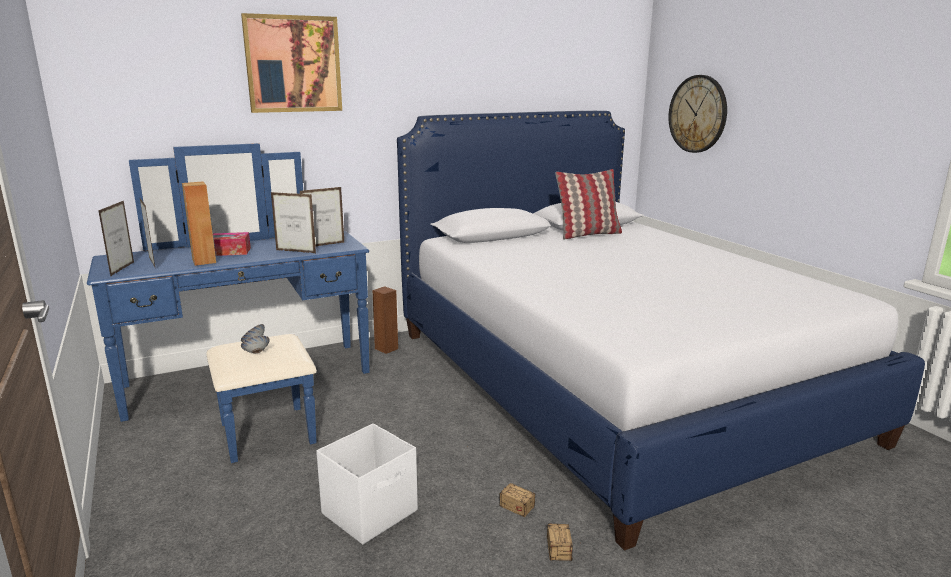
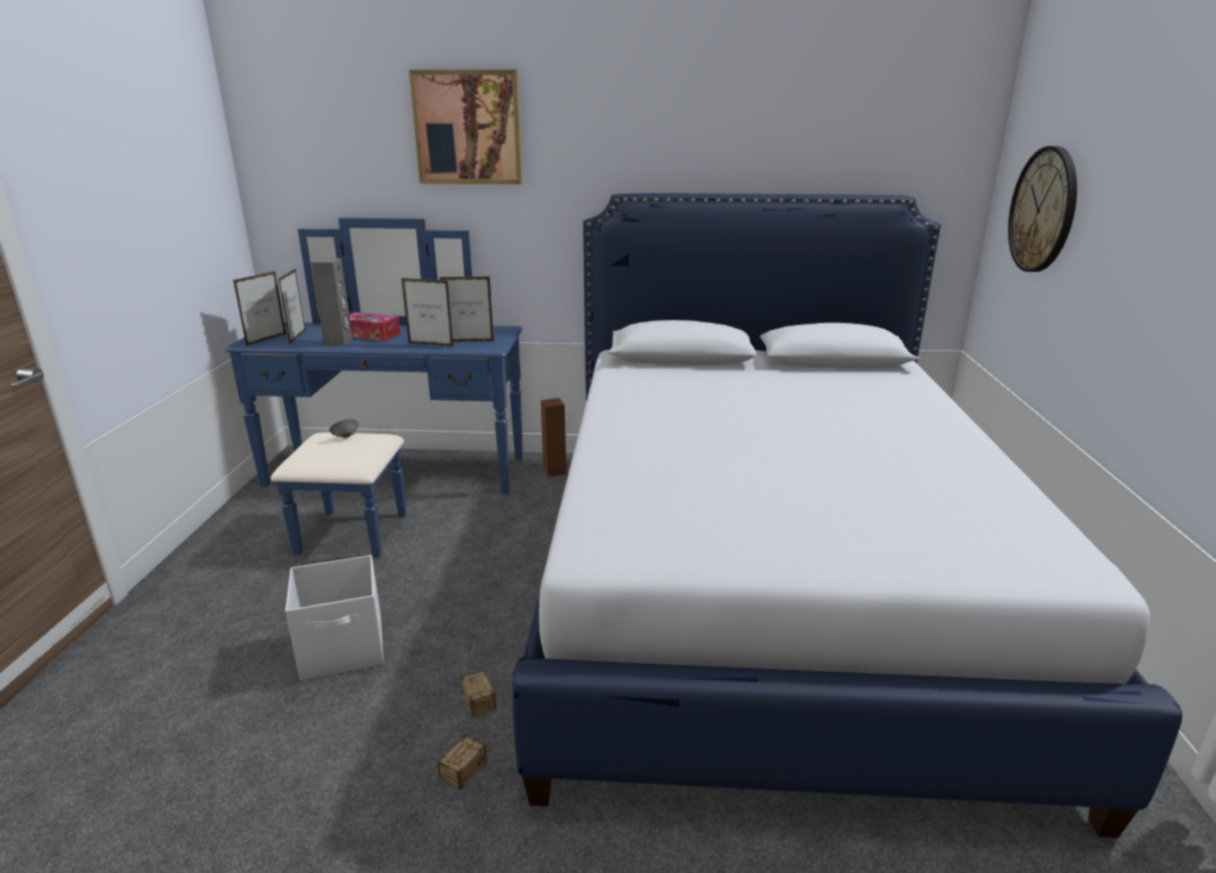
camera: 30 degrees right, 5 degrees up
brown speaker [182,181,216,266] -> grey speaker [311,258,353,346]
bowl [241,336,270,354] -> none
picture frame [271,192,316,253] -> picture frame turned 150 degrees clockwise [401,278,454,347]
pillow [555,169,622,240] -> none

